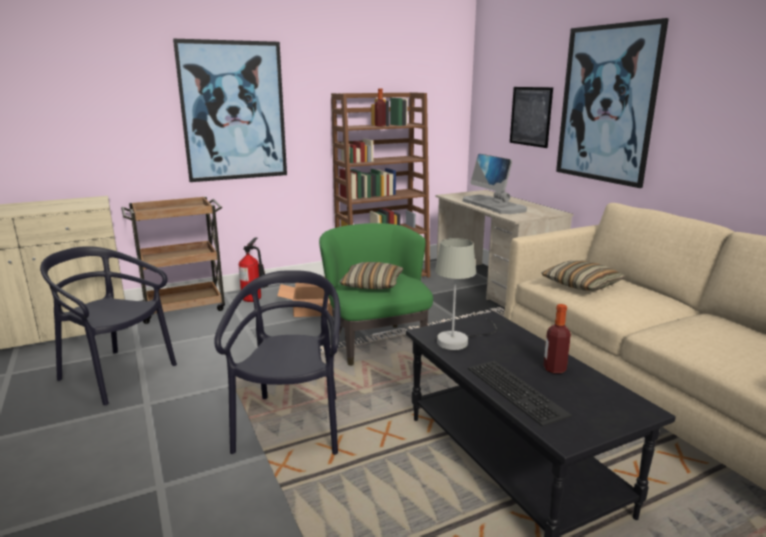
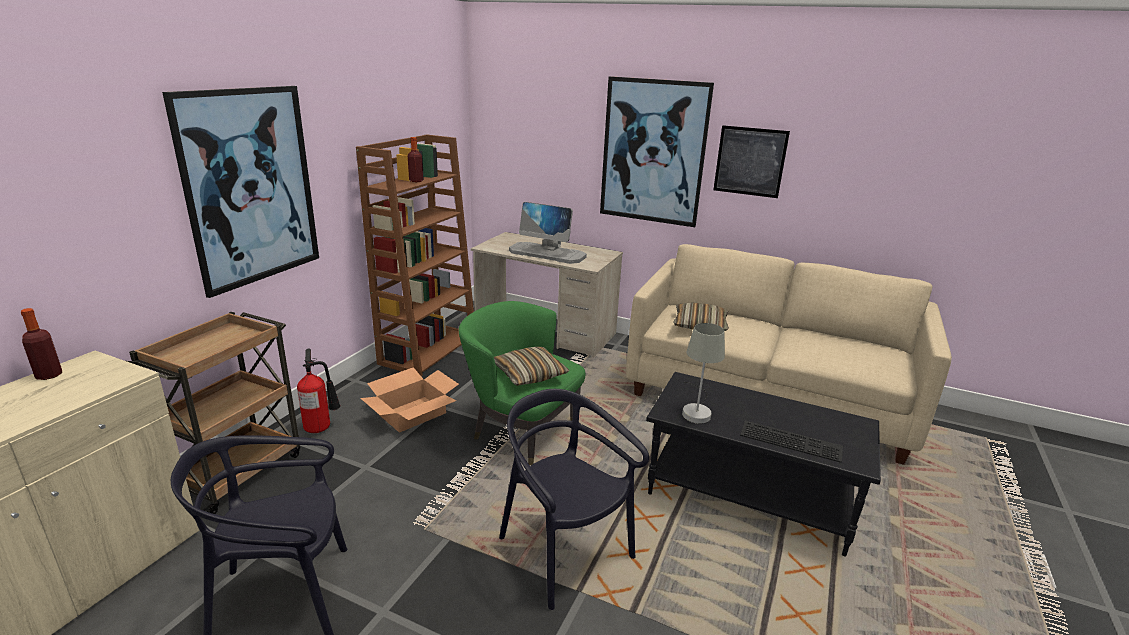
camera: 40 degrees left, 5 degrees up
picture [510,87,553,148] -> picture moved to [713,125,790,198]
bottle [543,304,571,373] -> bottle moved to [21,308,62,380]

